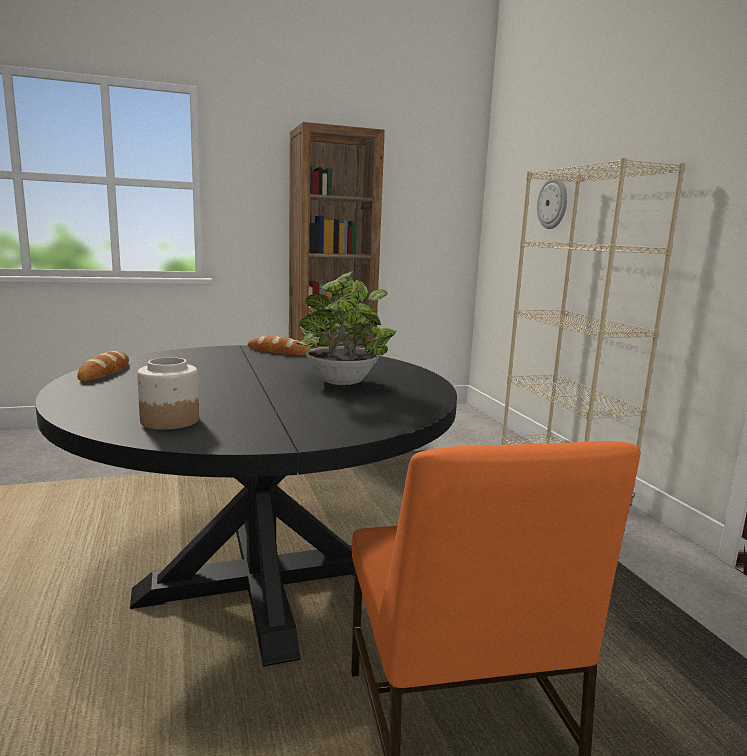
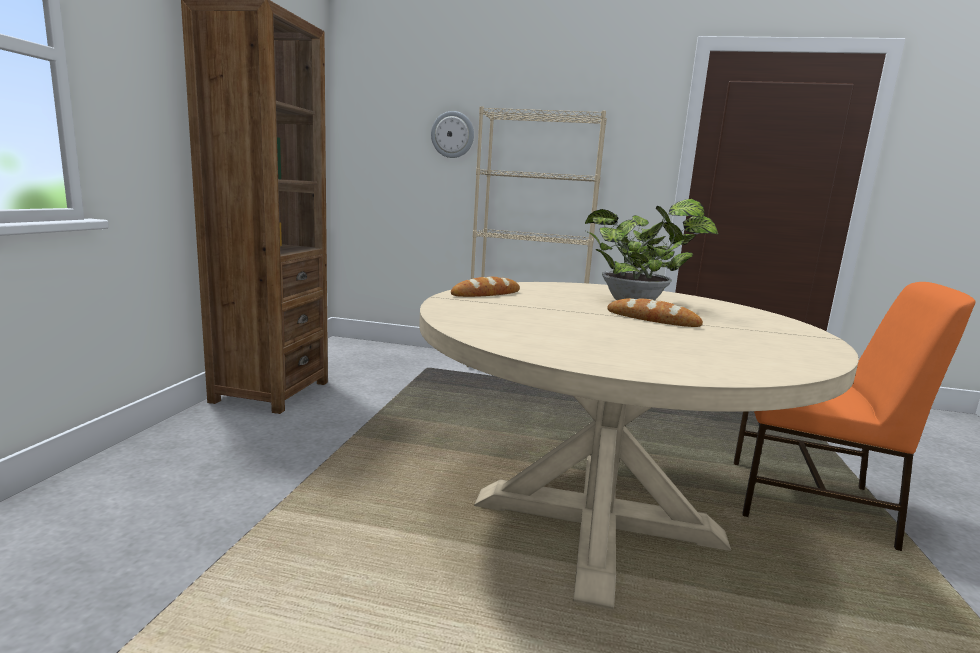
camera: 60 degrees left, 0 degrees up
black dining table [35,345,457,667] -> beige dining table [419,282,859,609]
bread [77,351,129,381] -> bread moved to [607,298,703,327]
jar [137,357,199,430] -> none

